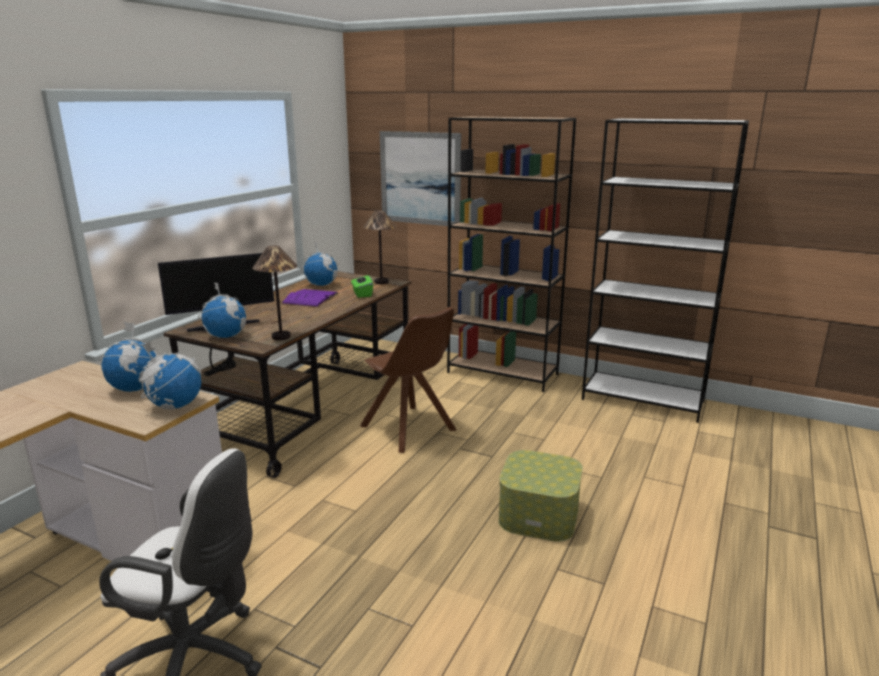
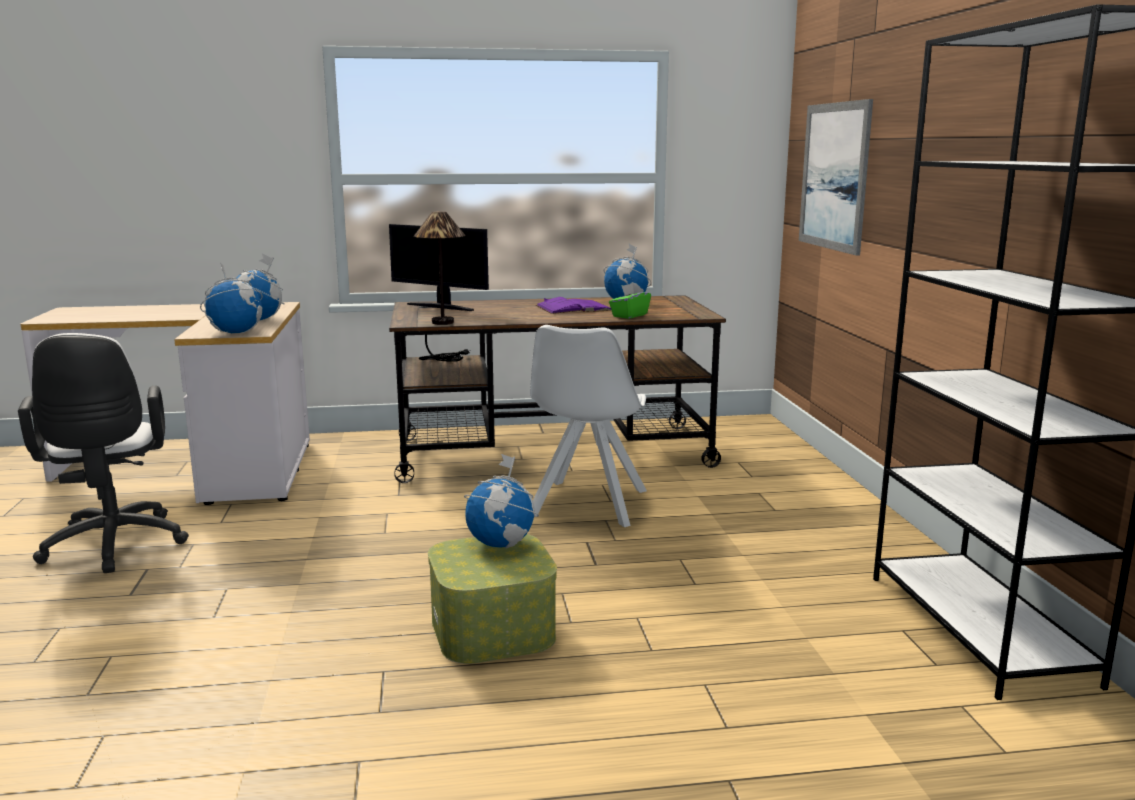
camera: 55 degrees right, 5 degrees down
globe [198,282,247,338] -> globe moved to [464,454,539,548]
brown chair [360,307,456,453] -> white chair [530,325,647,527]
table lamp [363,211,396,284] -> none
beige bookcase [447,116,576,392] -> none

